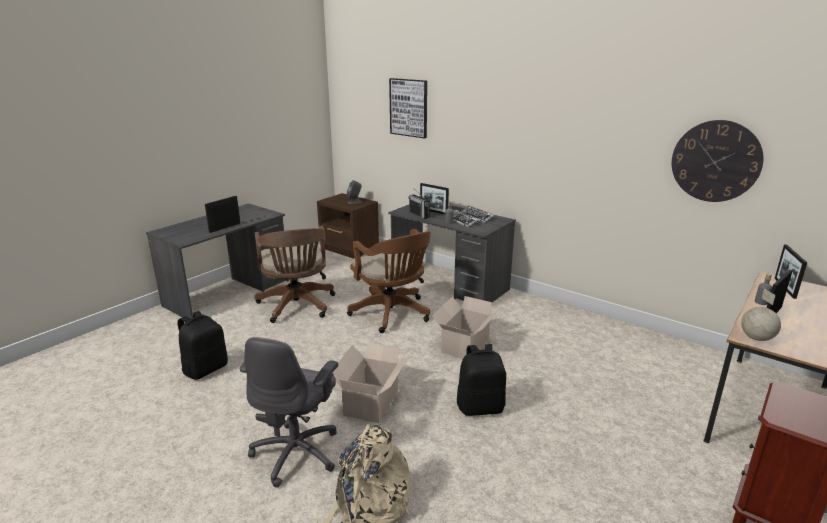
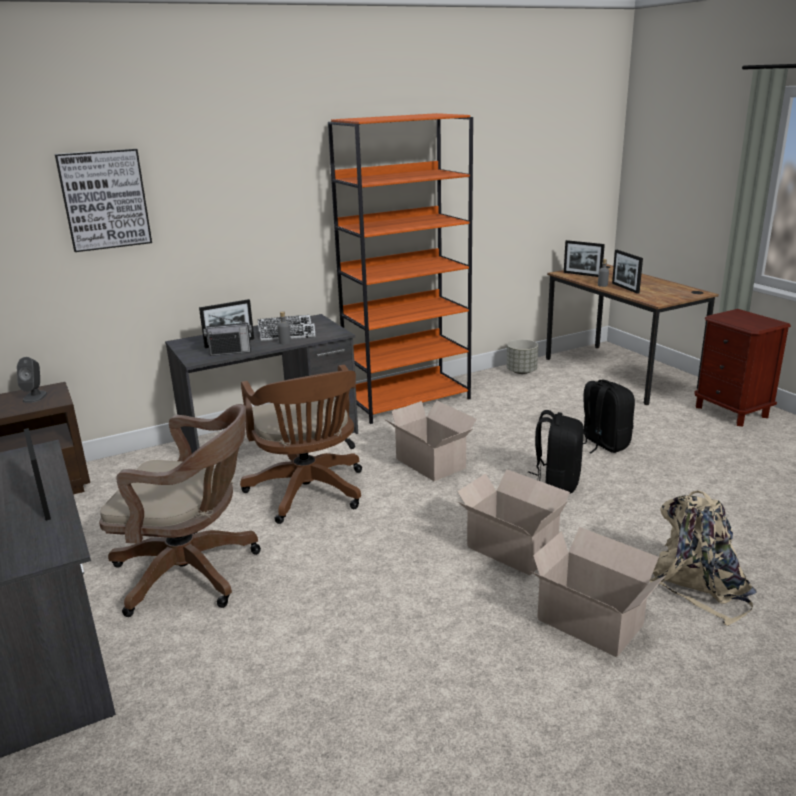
camera: 65 degrees left, 0 degrees up
black backpack [178,311,228,380] -> black backpack moved to [583,379,635,453]
grey office chair [240,337,338,488] -> cardboard box [530,527,666,657]
brown office chair [347,229,431,333] -> brown office chair turned 75 degrees clockwise [240,365,362,524]
wall clock [672,120,764,202] -> none
globe [741,288,781,341] -> none
none -> orange bookcase [328,113,473,424]
none -> grey planter [506,339,538,374]

